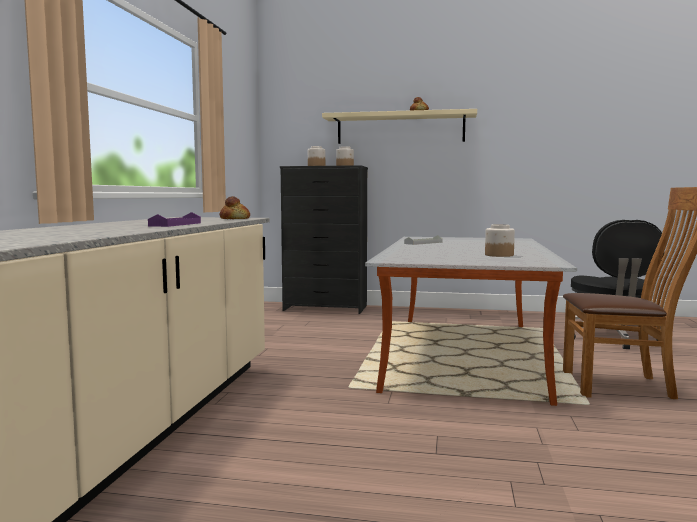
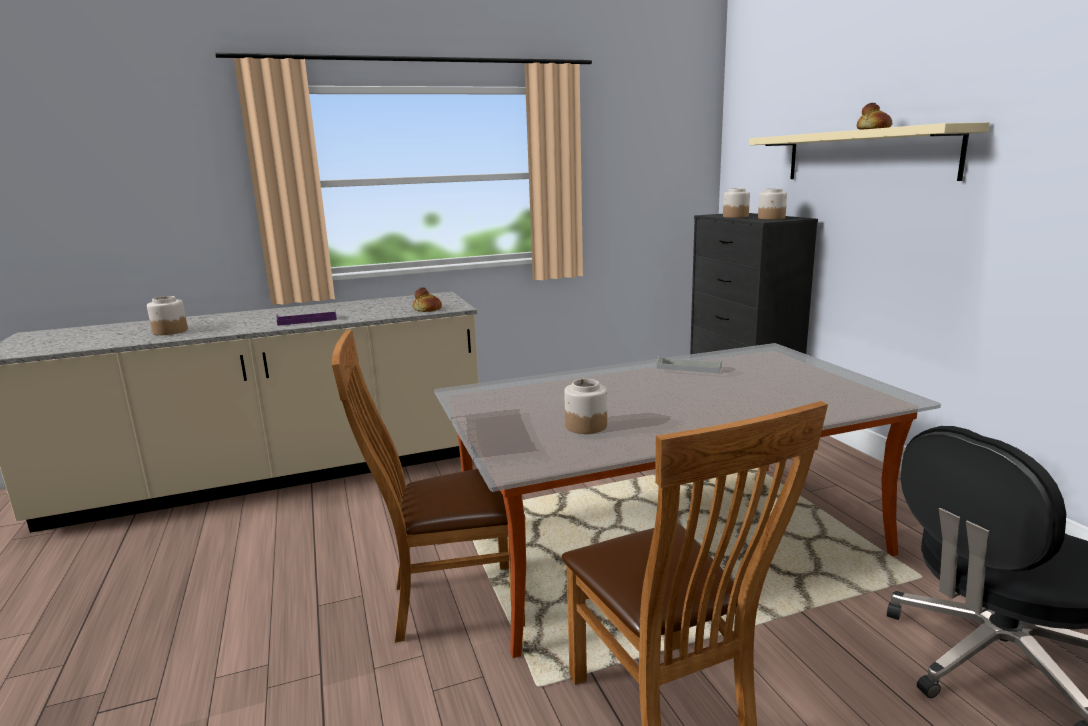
camera: 60 degrees right, 10 degrees up
none -> jar [147,296,188,335]
none -> brown chair [332,330,525,642]

